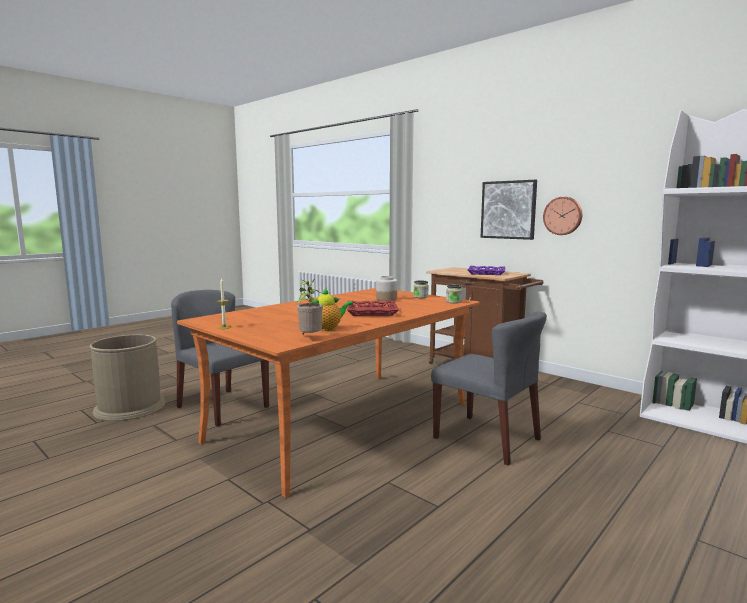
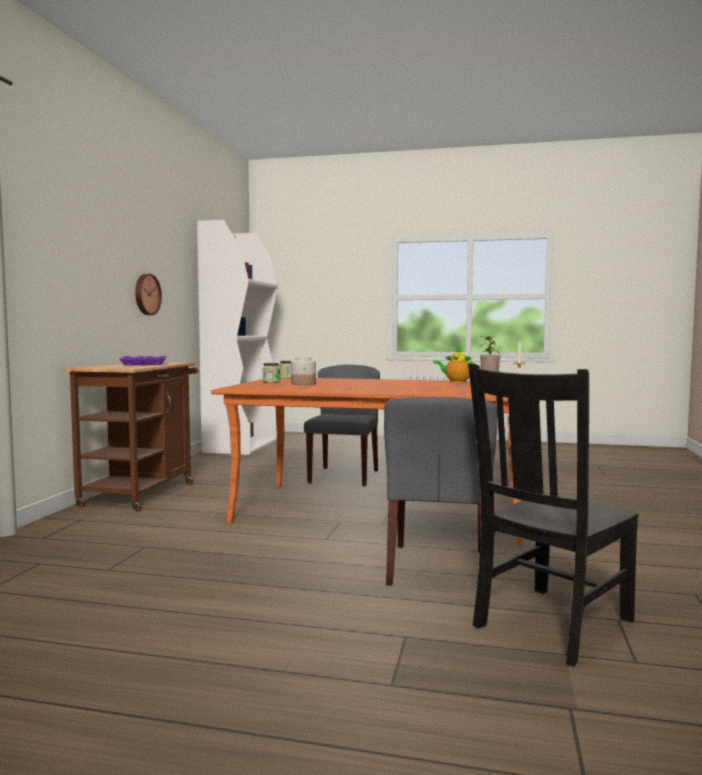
camera: 120 degrees left, 5 degrees down
brown trash can [90,335,165,421] -> black chair [468,363,639,667]
red tray [347,300,399,316] -> none
picture [481,180,537,240] -> none

